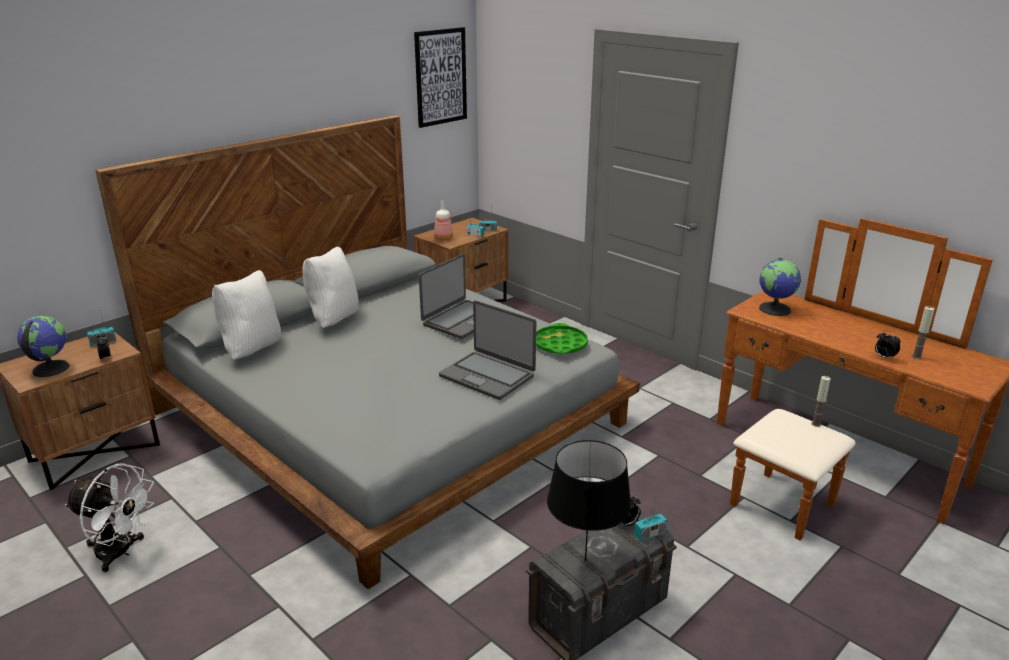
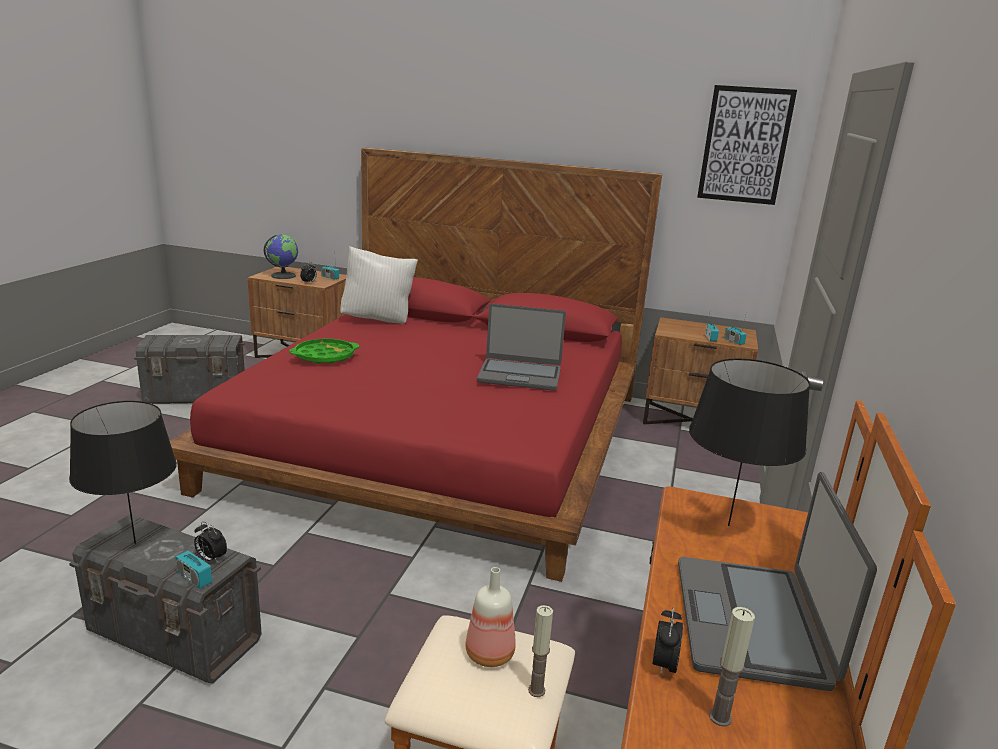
camera: 60 degrees right, 5 degrees down
white fan [65,463,154,572] -> grey storage box [134,335,245,404]
grey bed [95,115,640,589] -> red bed [169,148,662,582]
white pillow [302,247,359,328] -> none
bottle [434,200,453,241] -> bottle moved to [465,567,516,667]
laptop [439,300,536,400] -> laptop moved to [678,472,877,691]
green tray [536,323,588,354] -> green tray moved to [289,339,359,364]
globe [759,258,801,316] -> black table lamp [689,359,810,526]

